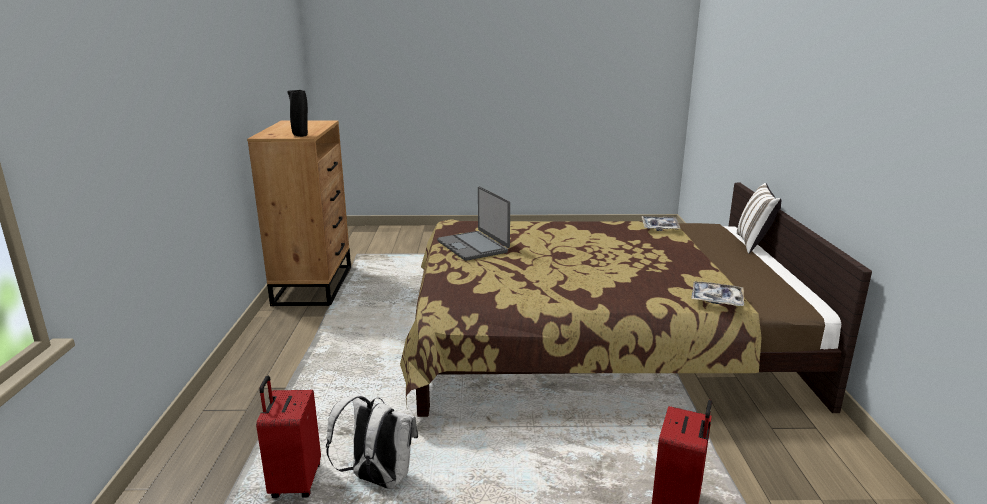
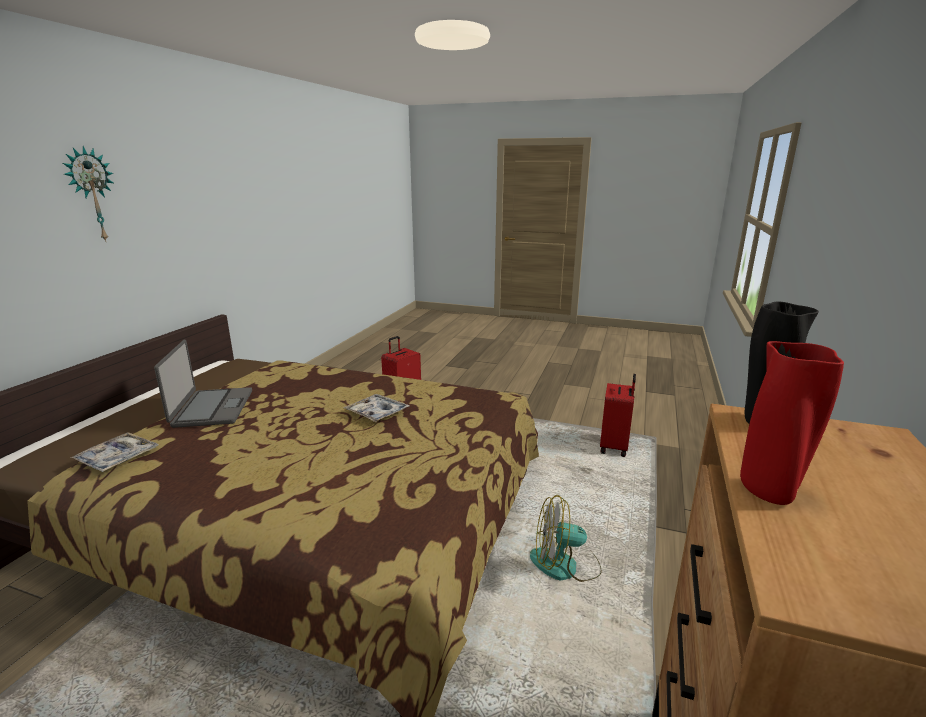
camera: 160 degrees left, 0 degrees up
white backpack [326,395,418,489] -> none
laptop [437,186,510,261] -> laptop moved to [154,340,252,428]
tray [691,281,744,306] -> tray moved to [343,394,409,422]
white pillow [736,183,781,254] -> none
none -> wall clock [63,146,114,241]
none -> fan [530,495,601,582]
none -> red vase [740,341,844,505]

